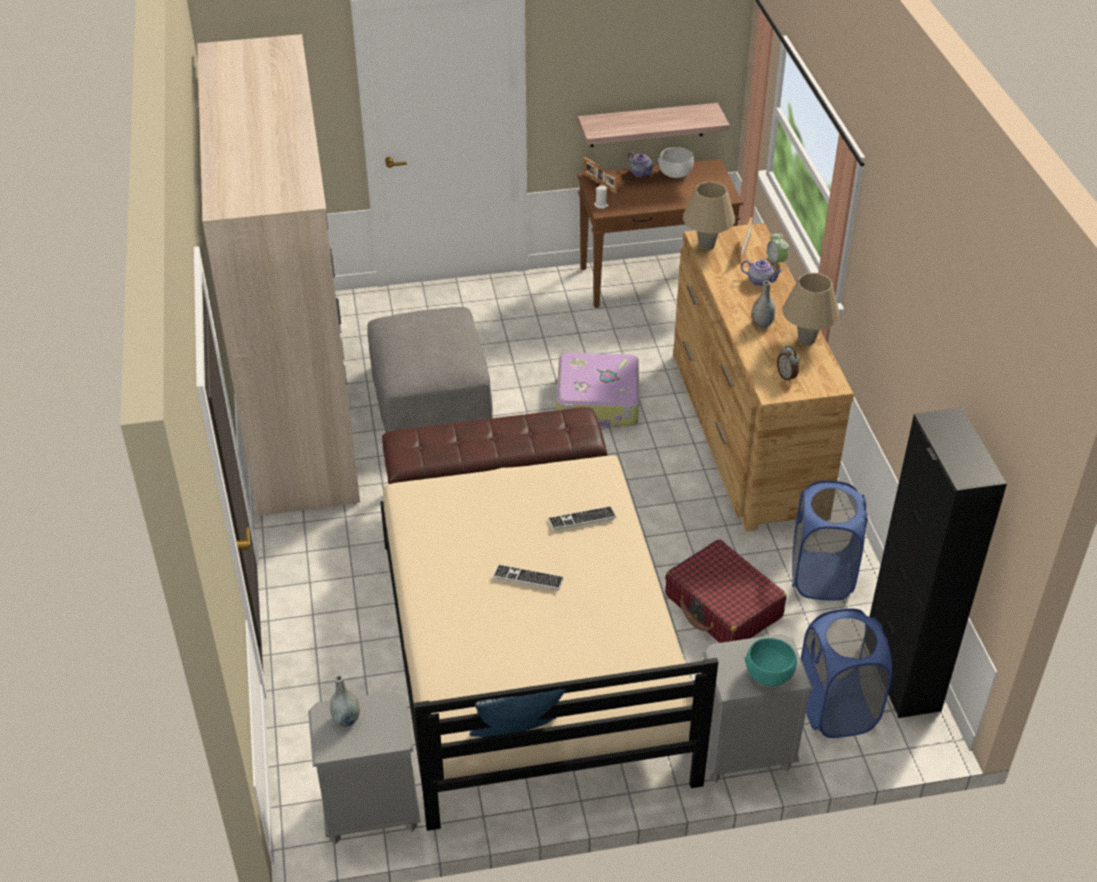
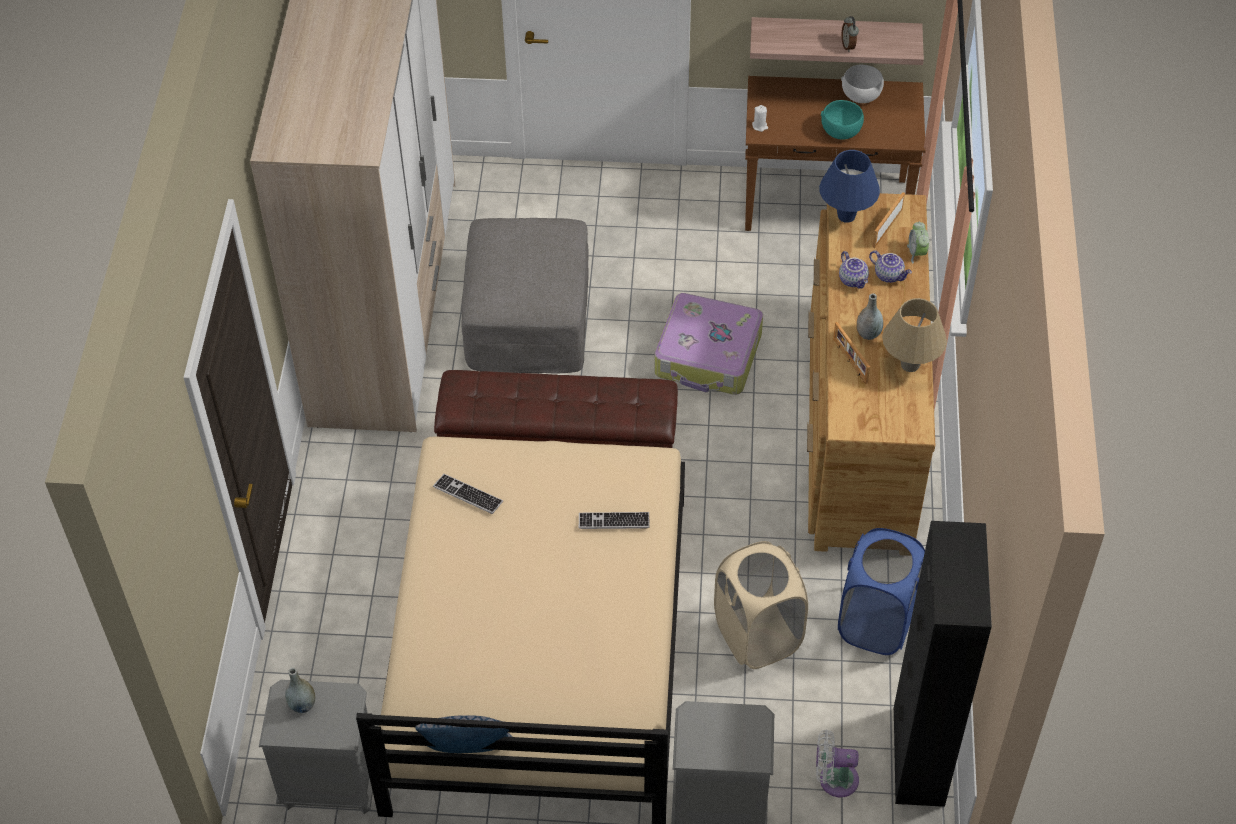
camera: 15 degrees right, 10 degrees up
keyboard [493,564,564,590] -> keyboard moved to [433,474,503,514]
picture frame [583,157,618,194] -> picture frame moved to [833,322,870,384]
teapot [628,152,654,177] -> teapot moved to [839,251,869,289]
red suitcase [665,539,787,643] -> beige laundry basket [714,541,808,669]
beige table lamp [683,181,735,250] -> blue table lamp [819,150,880,223]
turquoise bowl [745,638,797,687] -> turquoise bowl moved to [821,100,864,140]
alarm clock [777,346,800,382] -> alarm clock moved to [842,16,859,52]
blue laundry basket [801,609,892,738] -> white fan [816,730,859,797]

